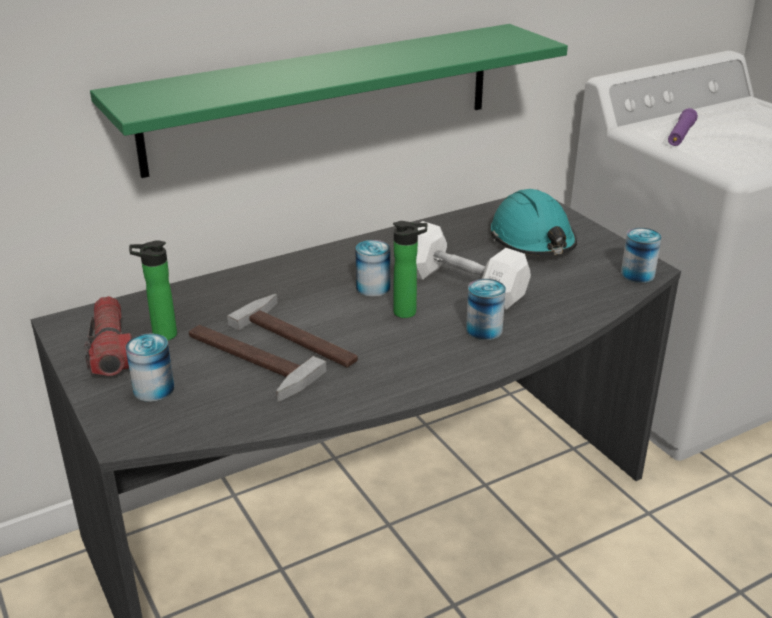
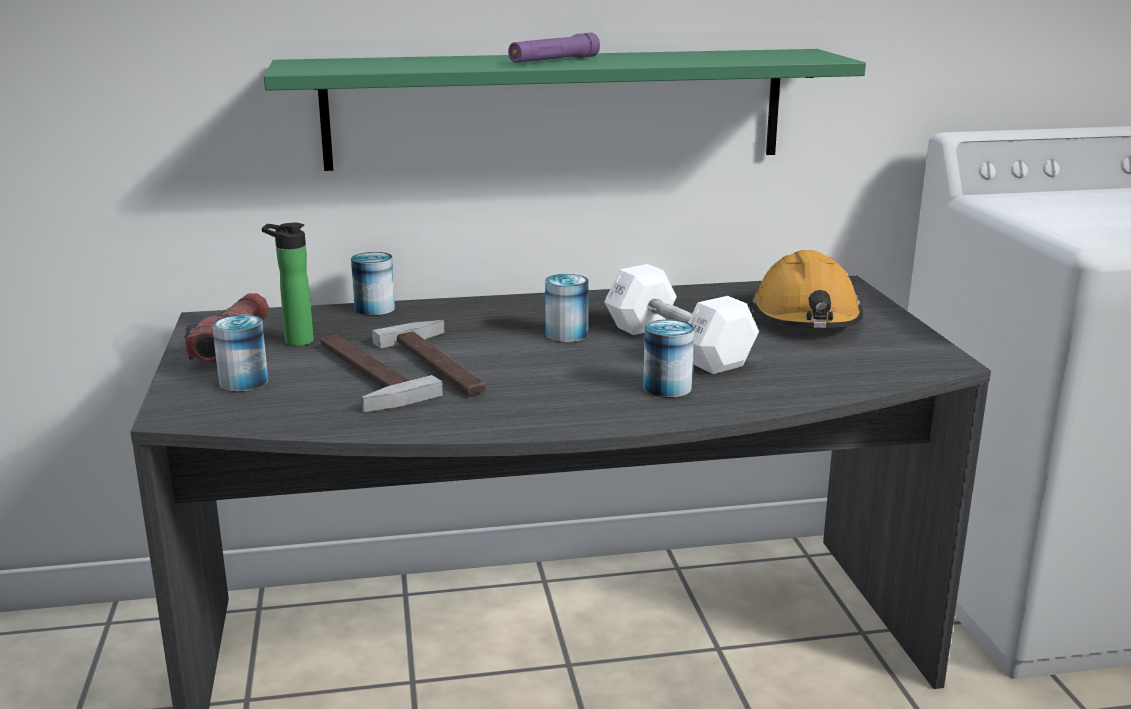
camera: 20 degrees right, 10 degrees down
bottle [393,221,427,318] -> none
turquoise hard hat [491,189,577,255] -> orange hard hat [751,250,863,328]
can [621,228,662,283] -> can moved to [351,252,395,315]
purple flashlight [668,108,698,146] -> purple flashlight moved to [508,33,600,63]

